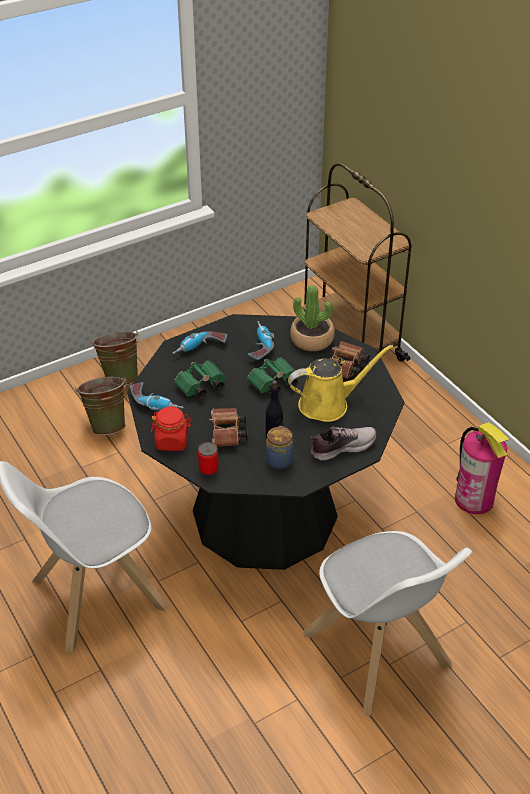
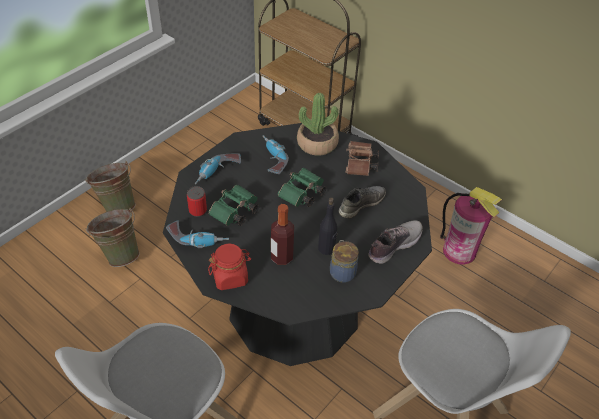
camera: 20 degrees left, 5 degrees up
can [198,442,219,476] -> can moved to [187,186,207,217]
brown binoculars [209,408,248,447] -> bottle [271,204,294,265]
yellow watering can [288,345,393,422] -> grey shoe [339,186,386,219]

